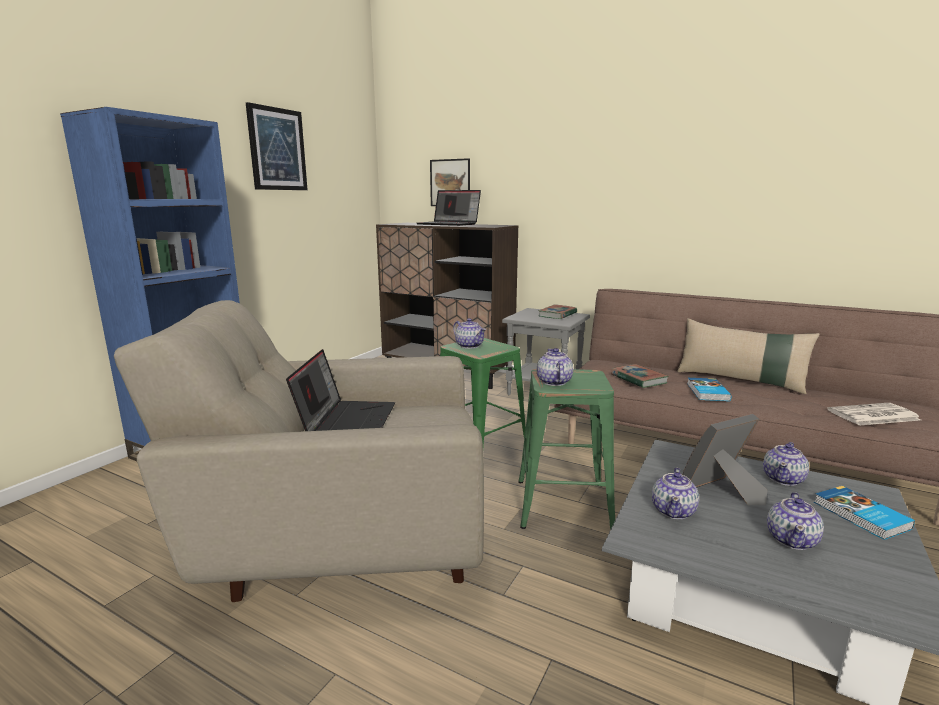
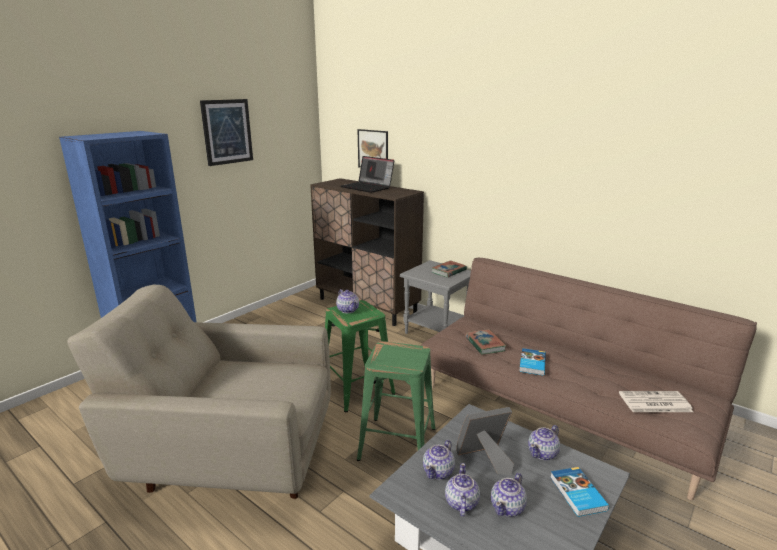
camera: 10 degrees right, 5 degrees up
laptop [286,349,395,431] -> none
teapot [537,348,573,386] -> teapot moved to [445,463,480,517]
beige pillow [677,318,820,394] -> none

